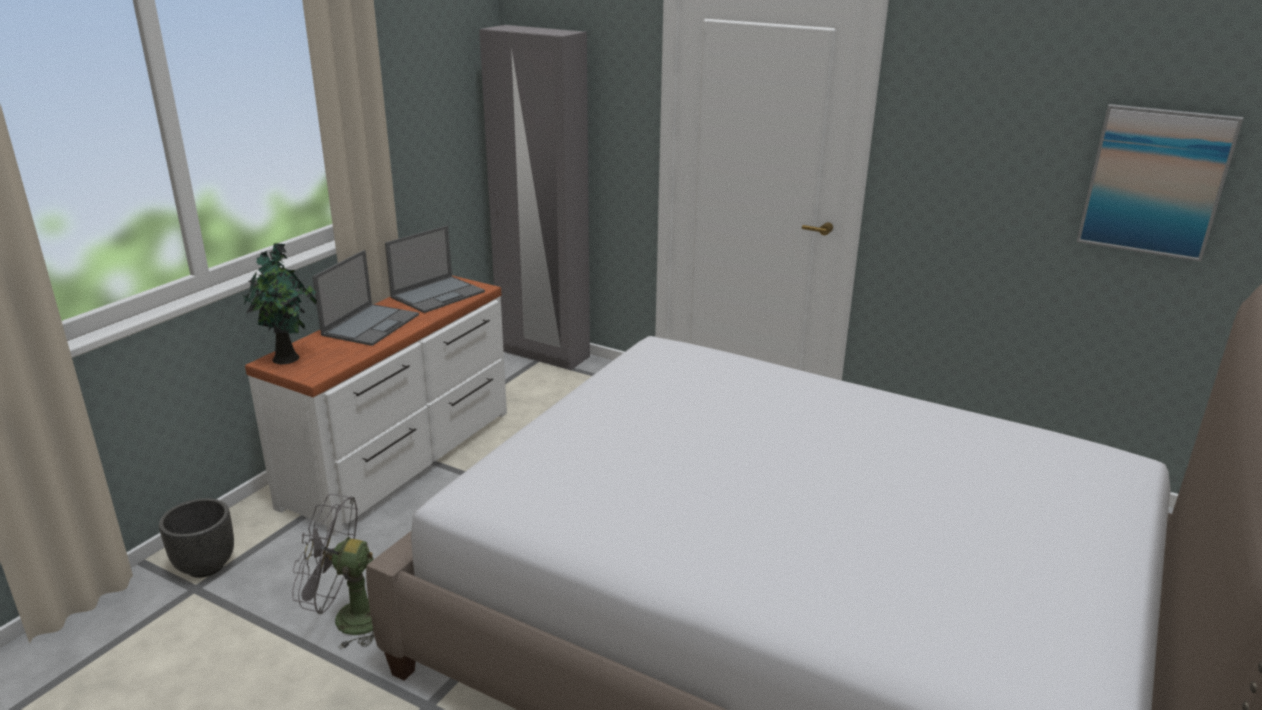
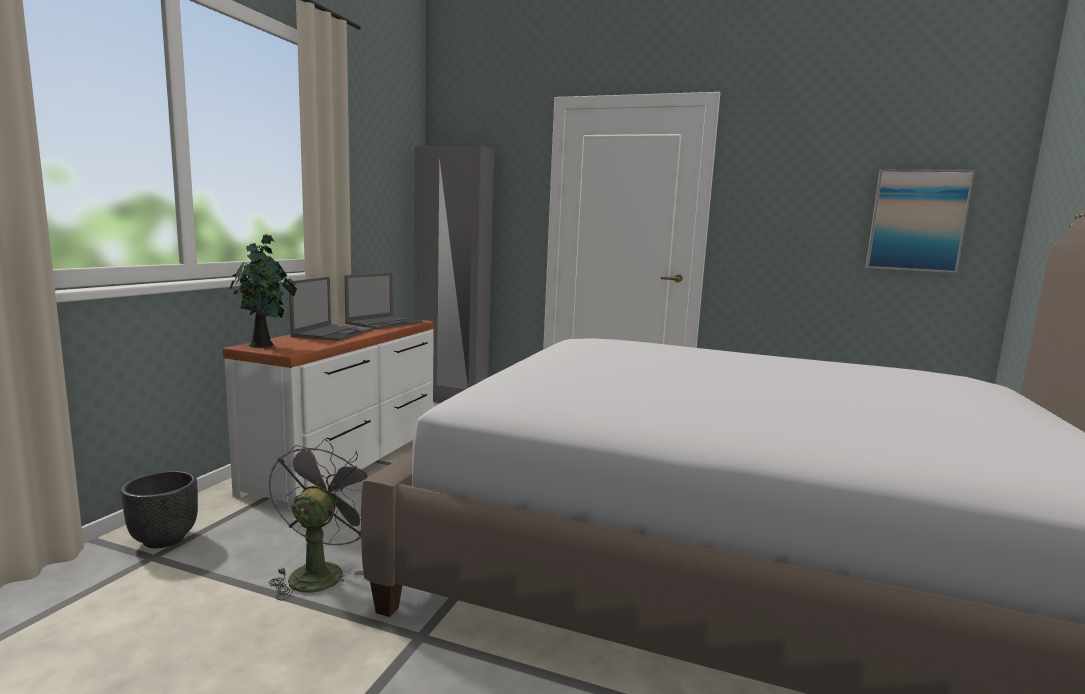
camera: 10 degrees left, 15 degrees down
grey fan [292,494,375,649] -> grey fan turned 105 degrees clockwise [269,439,368,601]

